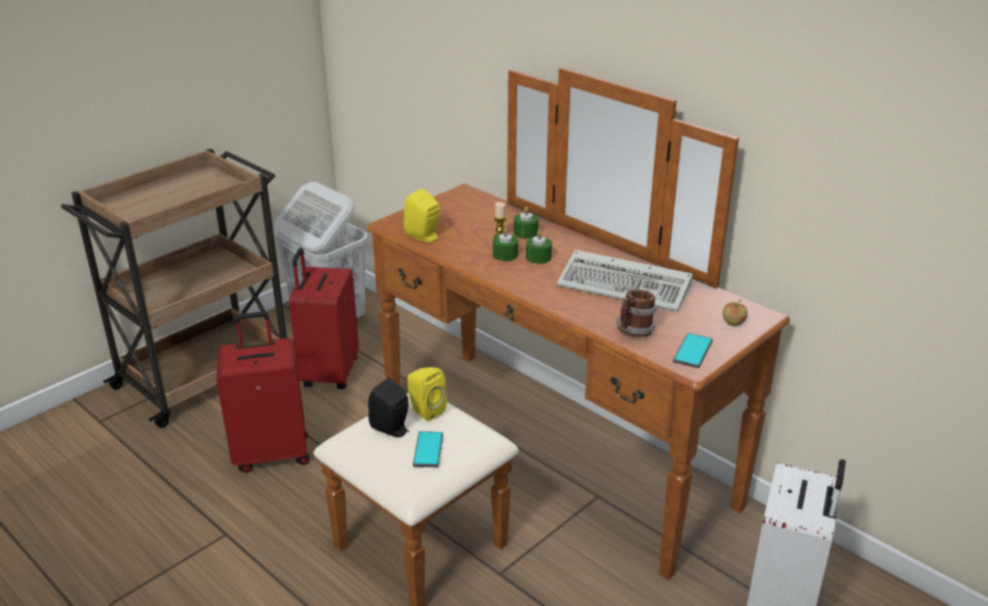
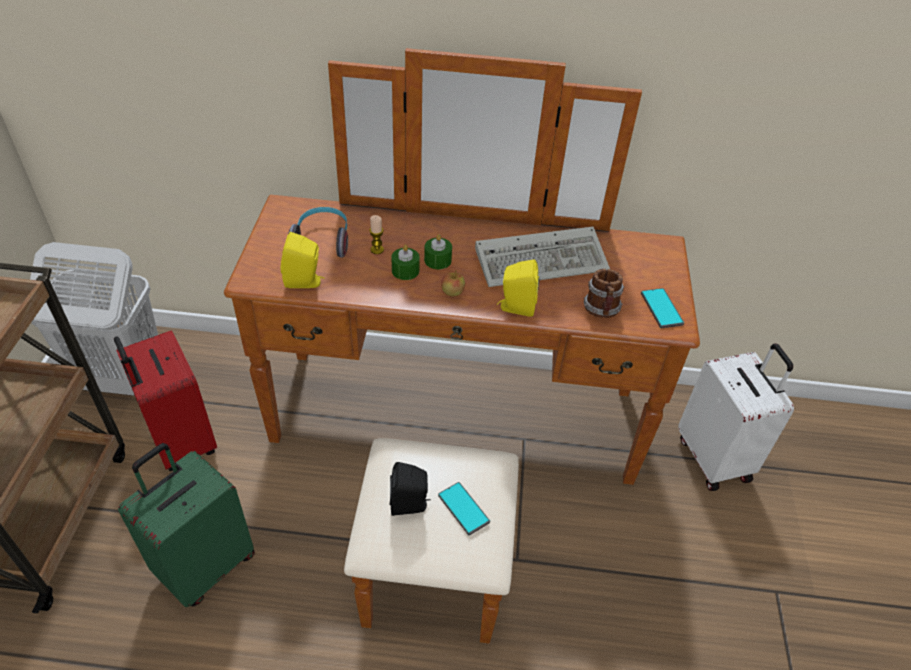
camera: 40 degrees left, 15 degrees up
red suitcase [217,312,310,473] -> green suitcase [118,443,255,607]
yellow speaker [407,367,447,421] -> yellow speaker moved to [497,260,539,317]
green candle [514,206,538,239] -> none
apple [723,299,748,326] -> apple moved to [441,270,465,296]
none -> headphones [288,207,348,258]

